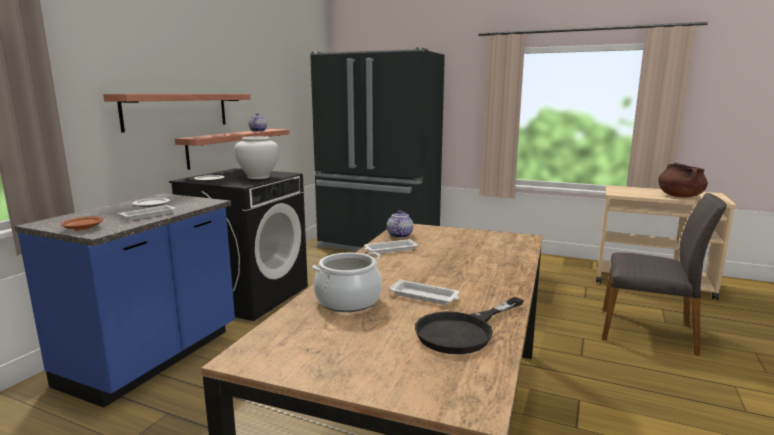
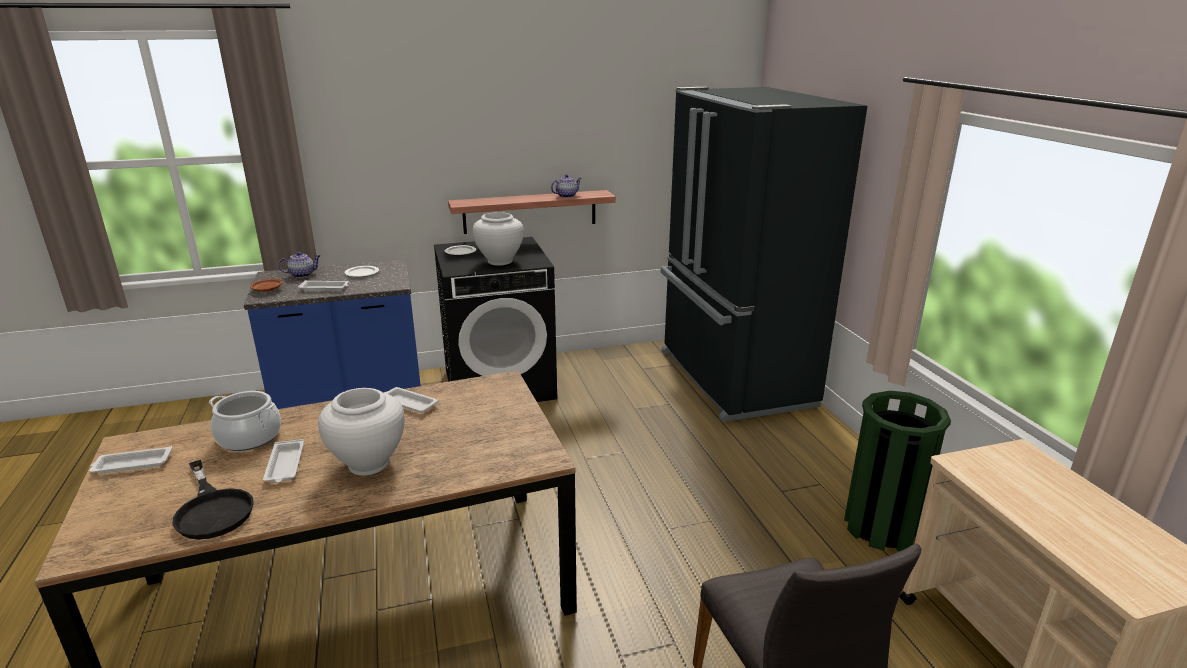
camera: 50 degrees right, 10 degrees up
shelf [103,94,250,133] -> none
teapot [387,210,413,238] -> teapot moved to [278,252,321,278]
black frying pan [415,297,524,354] -> black frying pan turned 135 degrees counterclockwise [172,460,254,540]
brown cooking pot [658,163,708,197] -> none
none -> white tray [90,446,173,474]
none -> white vase [318,388,405,476]
none -> green trash can [844,391,951,551]

